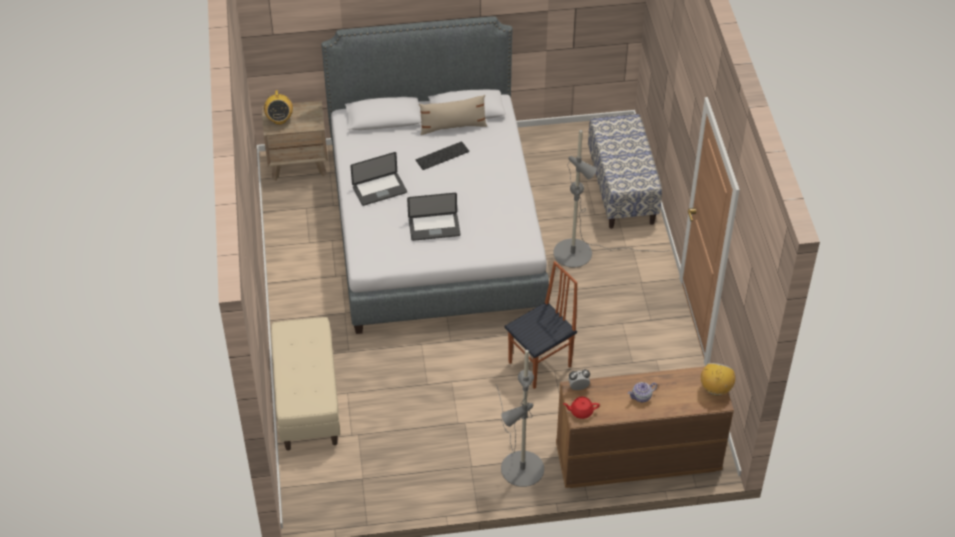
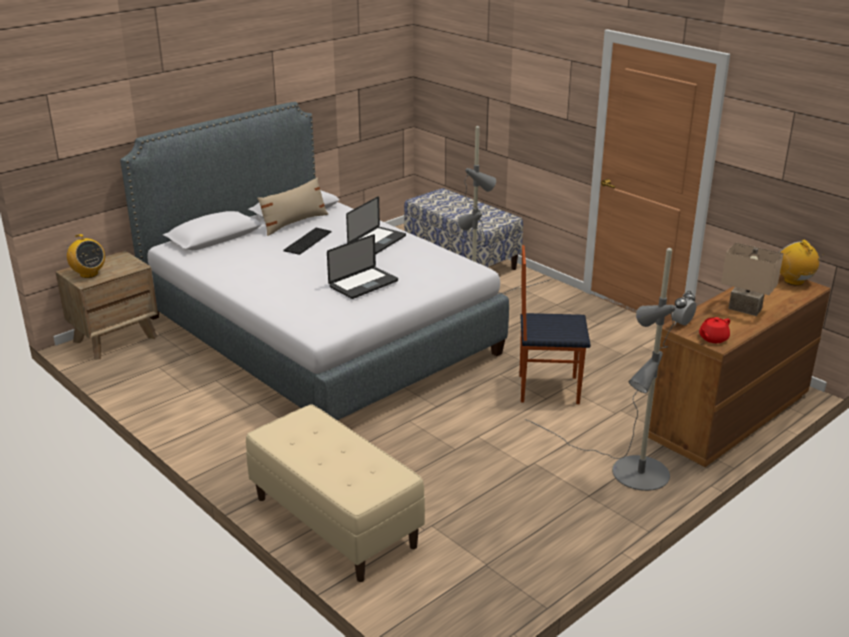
camera: 35 degrees left, 20 degrees down
laptop [351,152,407,206] -> laptop moved to [346,196,406,255]
chair [504,261,577,389] -> chair turned 105 degrees counterclockwise [519,245,591,404]
teapot [628,382,657,402] -> beige table lamp [721,242,784,316]

